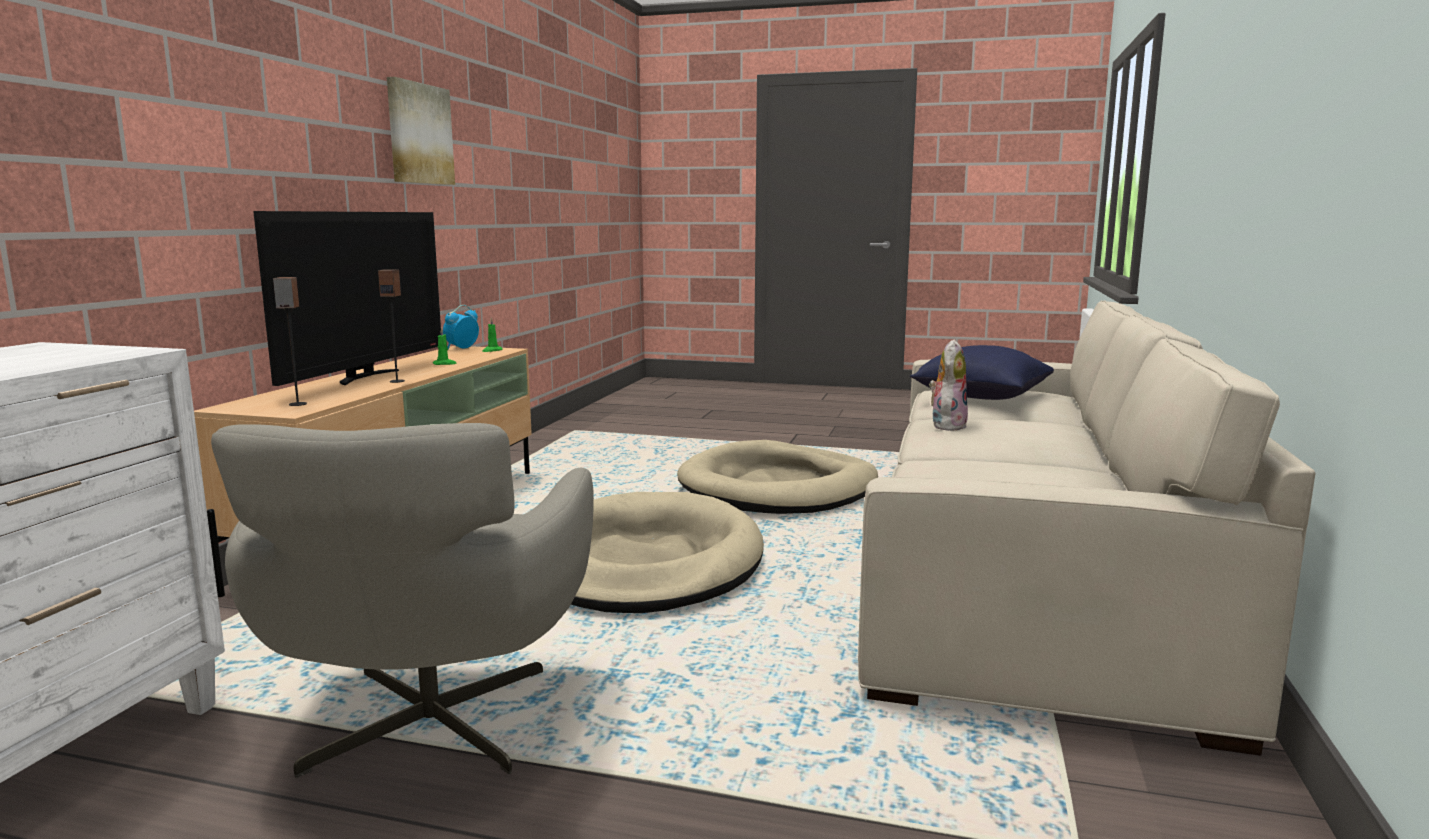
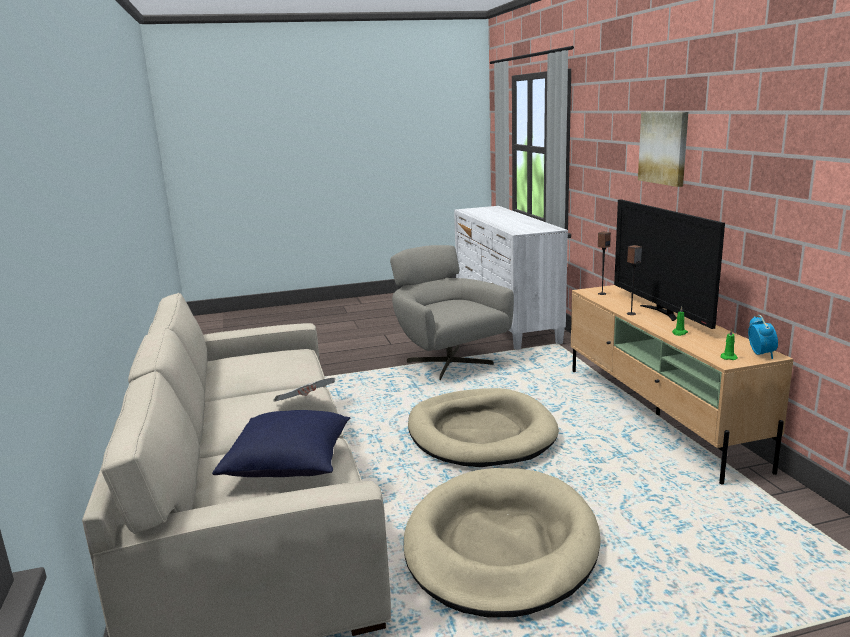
camera: 150 degrees right, 5 degrees up
picture [387,77,455,185] -> picture moved to [638,112,688,187]
plush toy [929,339,968,431] -> newspaper [273,378,335,402]

